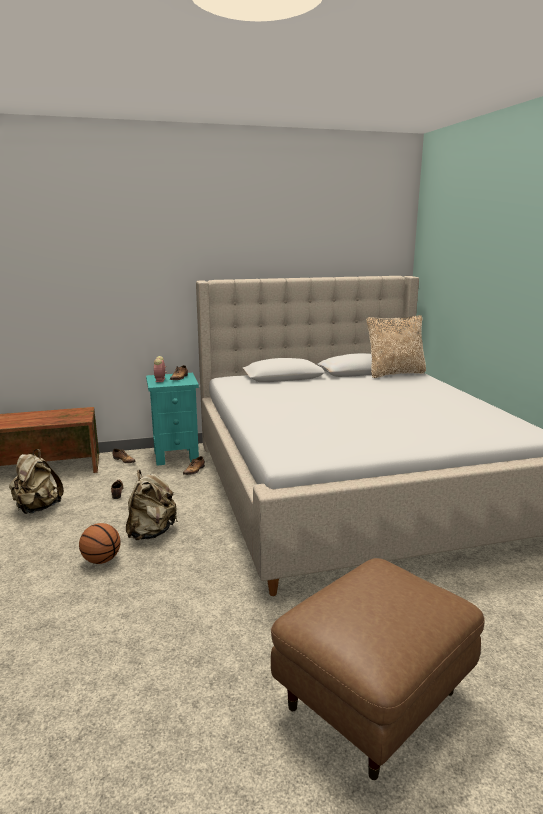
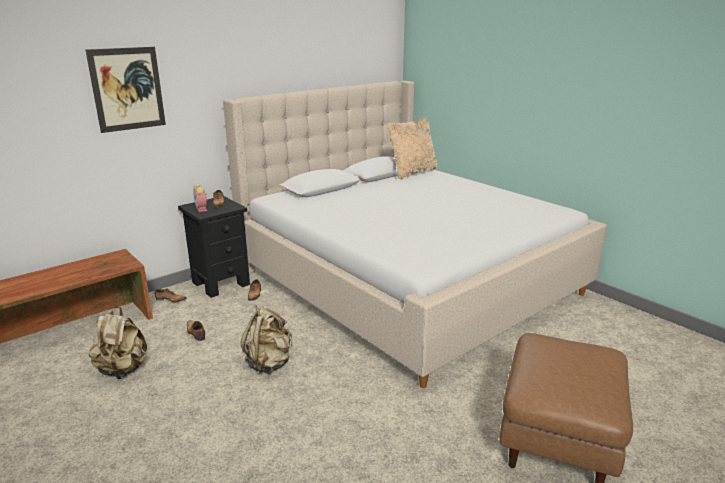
camera: 25 degrees left, 5 degrees up
basketball [79,523,121,564] -> none
turquoise nightstand [146,373,199,466] -> black nightstand [178,196,250,298]
none -> picture [86,47,166,133]

